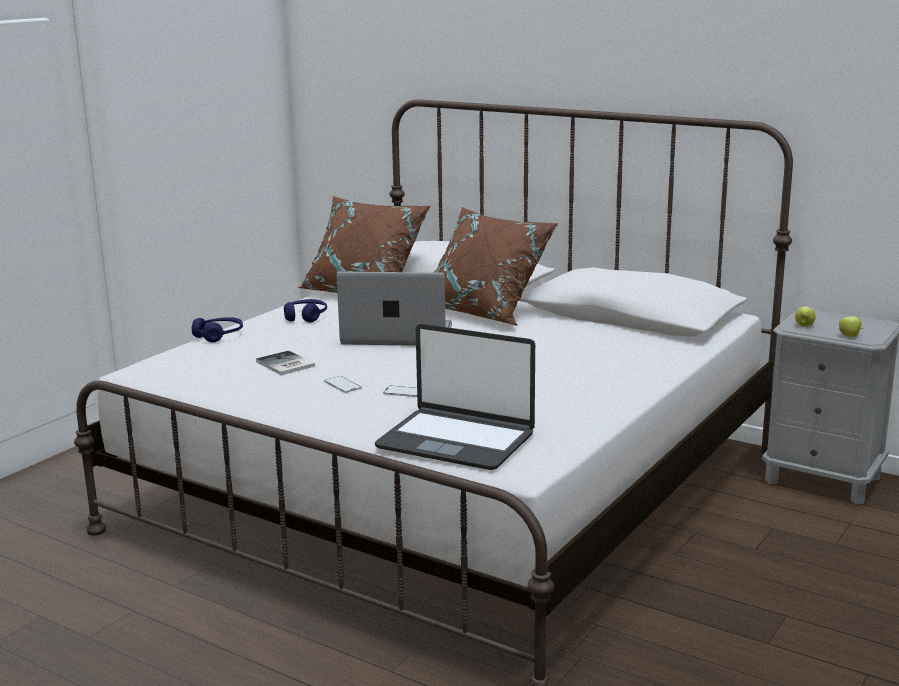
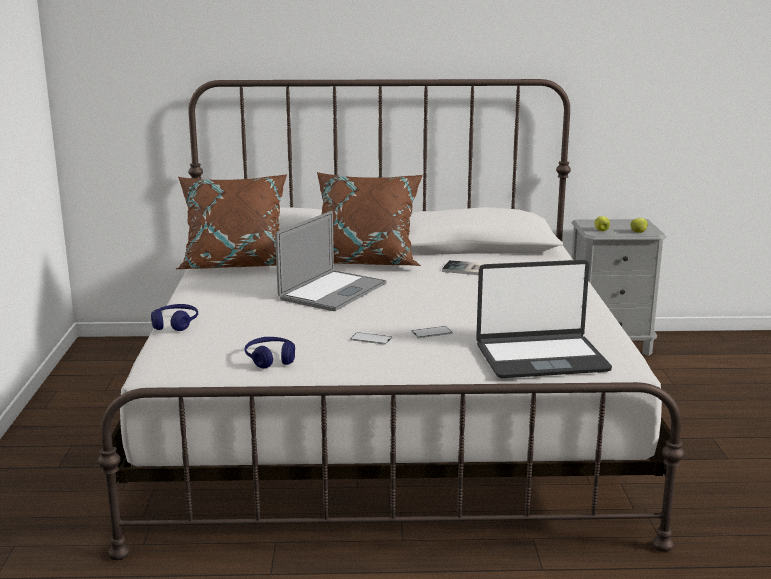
camera: 35 degrees left, 0 degrees up
book [256,351,315,375] -> book moved to [442,260,485,275]
blue headphones [284,299,327,323] -> blue headphones moved to [245,337,295,369]
laptop [337,272,452,346] -> laptop turned 150 degrees clockwise [275,211,387,311]

